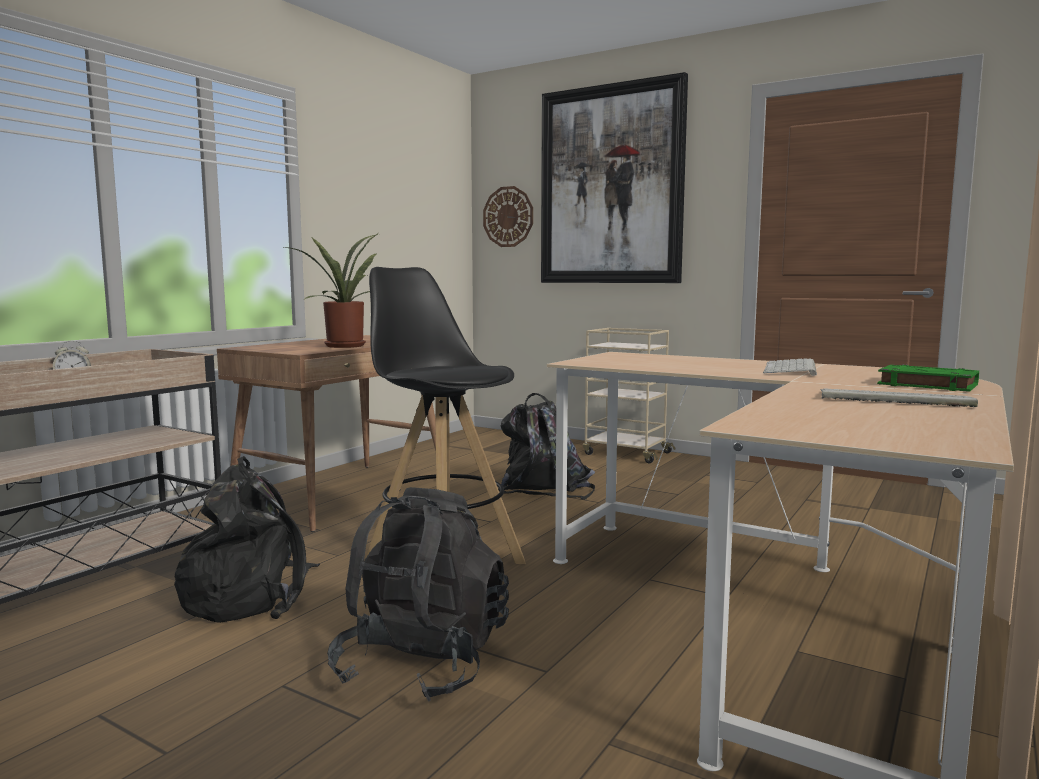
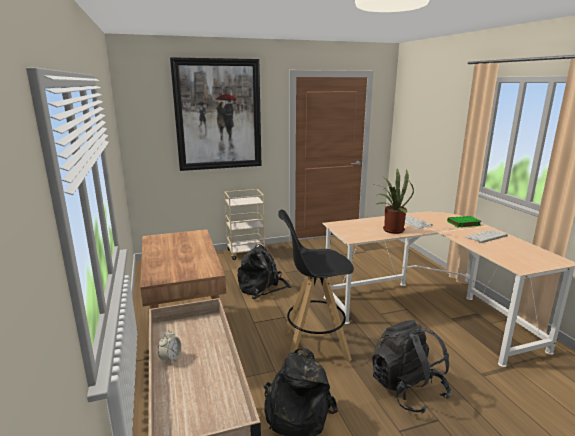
camera: 50 degrees left, 10 degrees up
potted plant [284,234,378,348] -> potted plant moved to [372,169,414,234]
wall clock [483,186,533,247] -> none

